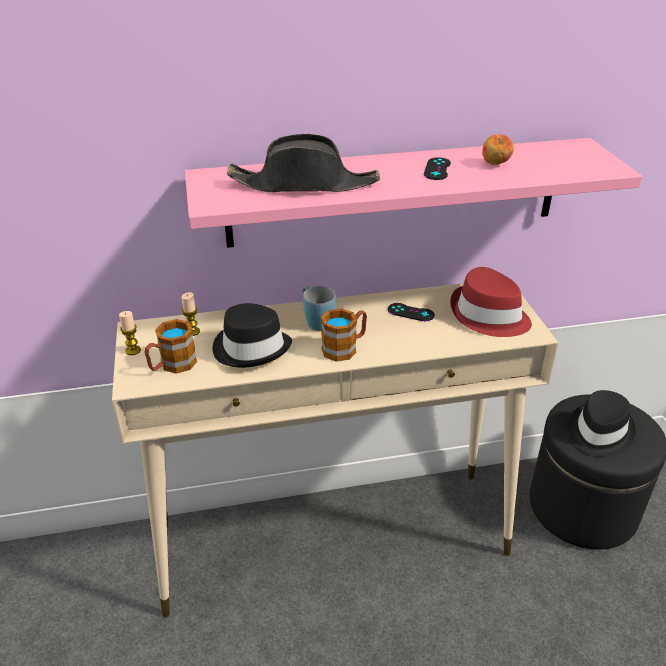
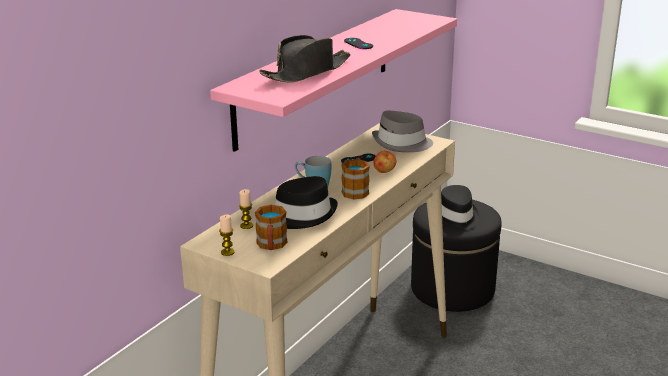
camera: 45 degrees left, 10 degrees down
red hat [450,267,532,337] -> grey hat [372,111,433,152]
apple [482,134,514,165] -> apple moved to [373,151,396,173]

